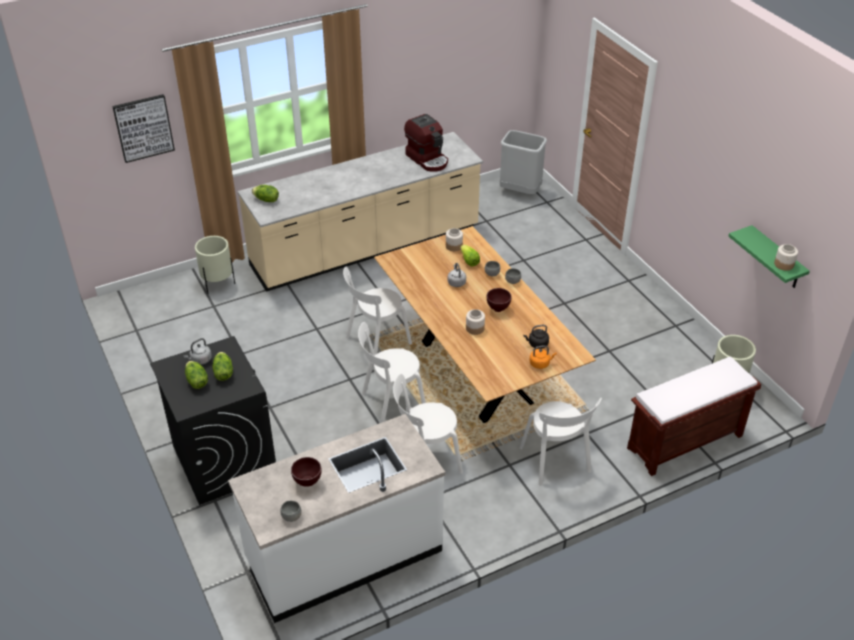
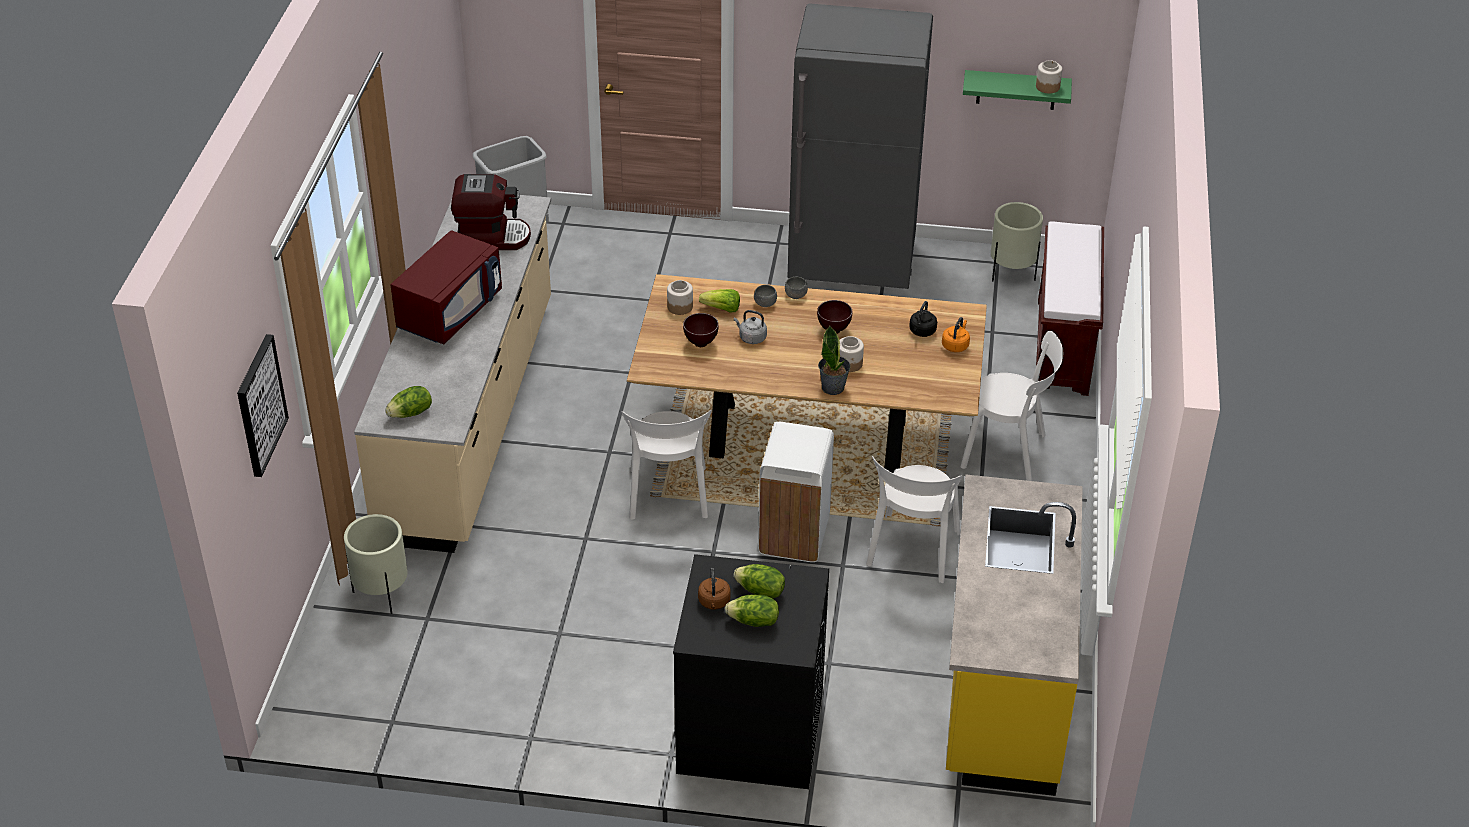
camera: 55 degrees left, 0 degrees up
grey kettle [184,338,212,365] -> brown kettle [698,568,731,610]
white counter [228,414,445,623] -> yellow counter [946,475,1083,796]
grey bowl [280,501,301,522] -> none
brown bowl [291,457,322,487] -> brown bowl moved to [683,313,719,347]
white chair [358,322,426,423] -> white trash can [758,422,834,562]
none -> red microwave [391,230,502,344]
none -> grey fridge [787,3,933,289]
none -> potted plant [818,326,851,395]

